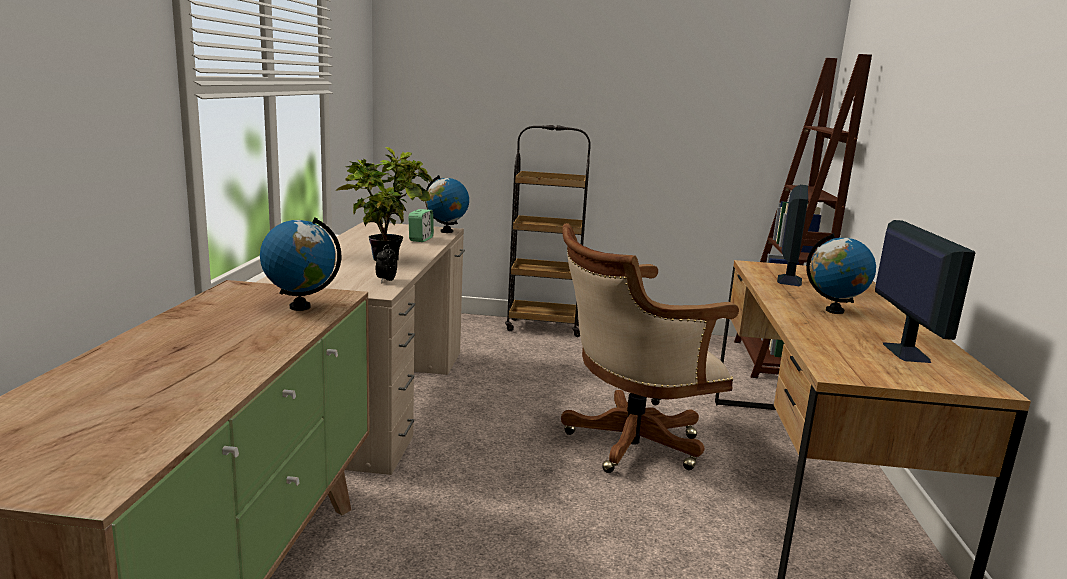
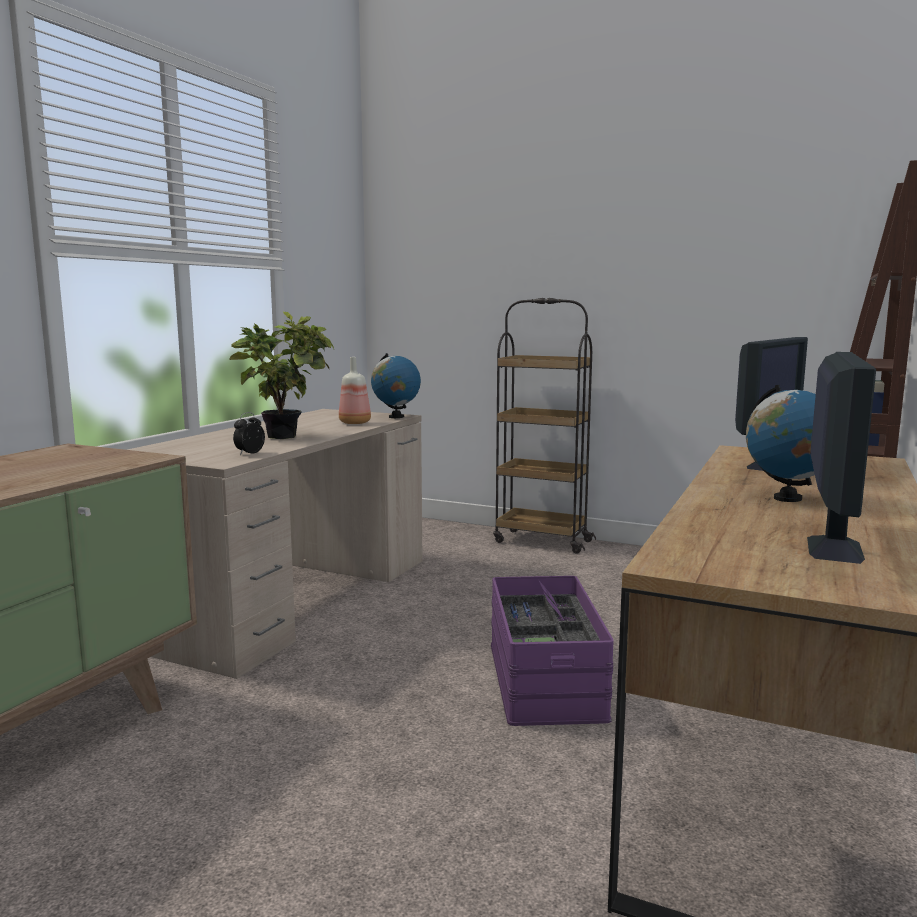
camera: 20 degrees right, 5 degrees down
globe [260,217,341,311] -> none
alarm clock [408,209,434,242] -> bottle [339,357,371,424]
office chair [561,223,739,473] -> purple storage box [491,576,614,726]

